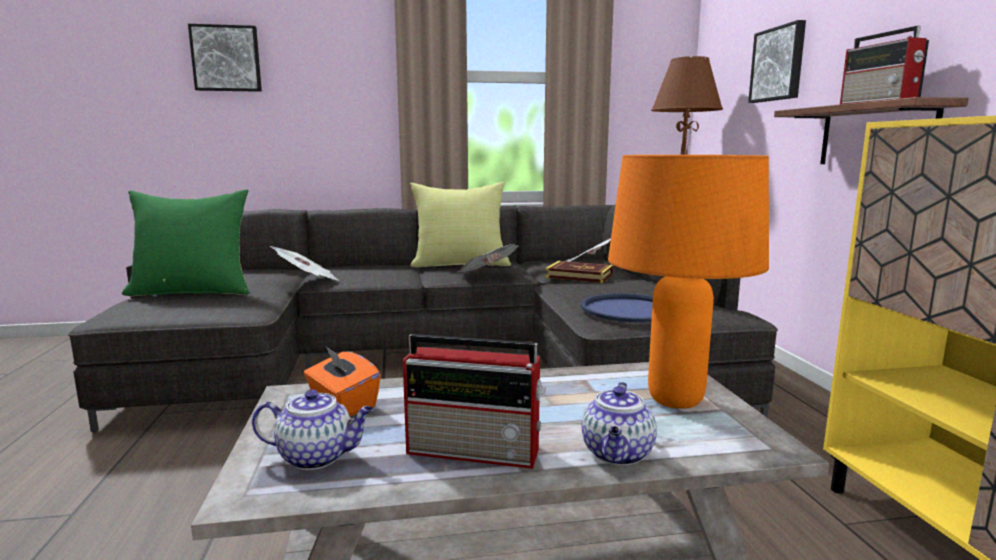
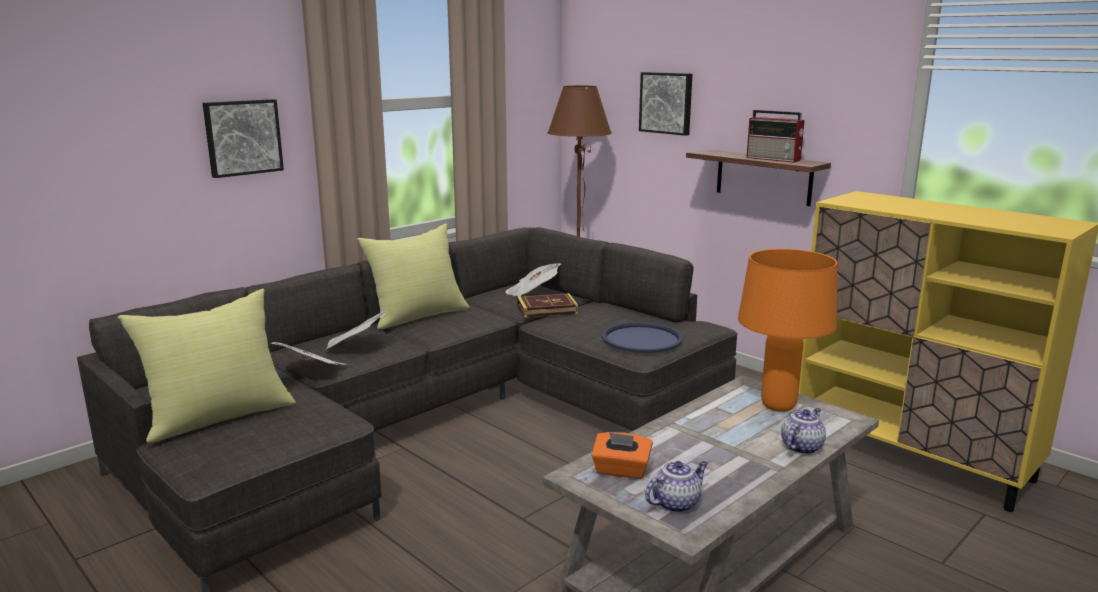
camera: 35 degrees left, 5 degrees up
green pillow [122,189,250,297] -> yellow pillow [118,289,296,442]
picture [188,24,262,92] -> picture moved to [202,99,284,178]
radio [403,334,546,469] -> none
newspaper [457,244,519,272] -> newspaper moved to [325,311,386,350]
teapot [581,382,657,465] -> teapot turned 120 degrees counterclockwise [781,408,826,454]

